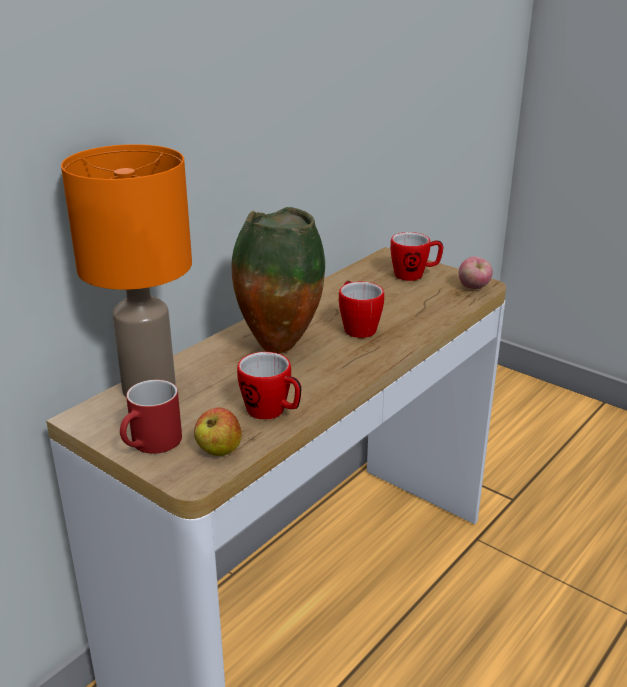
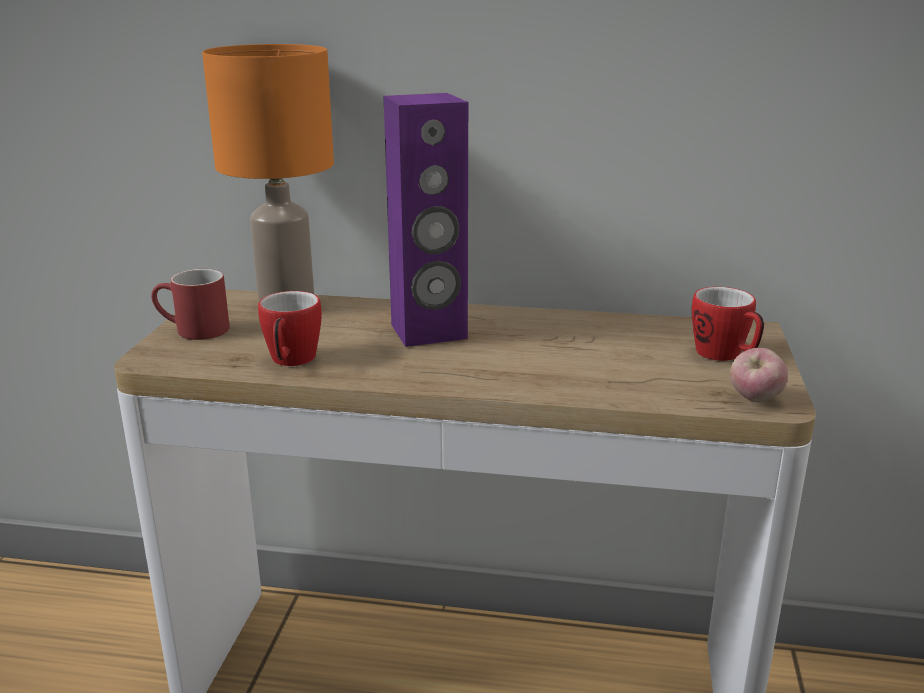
camera: 60 degrees right, 5 degrees down
apple [194,408,242,456] -> none
vase [232,207,325,354] -> purple speaker [384,93,468,347]
mug [339,280,384,338] -> none

